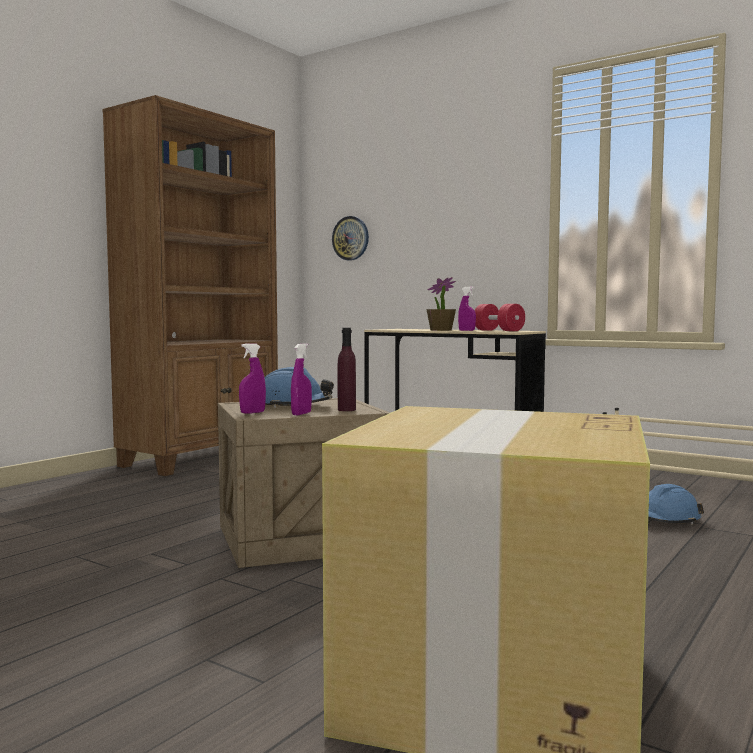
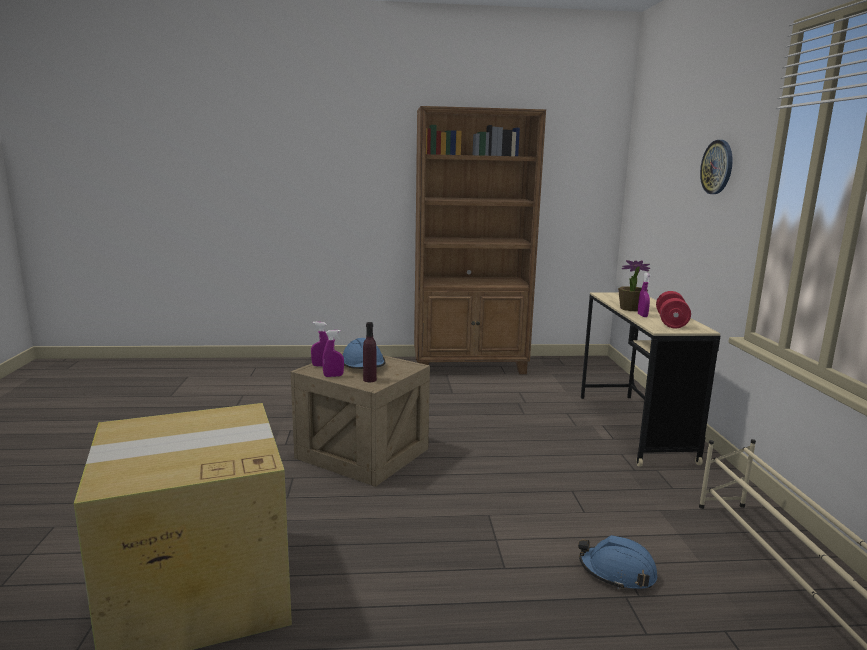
camera: 50 degrees right, 10 degrees up
wall clock [332,216,369,261] -> wall clock moved to [700,140,733,194]

